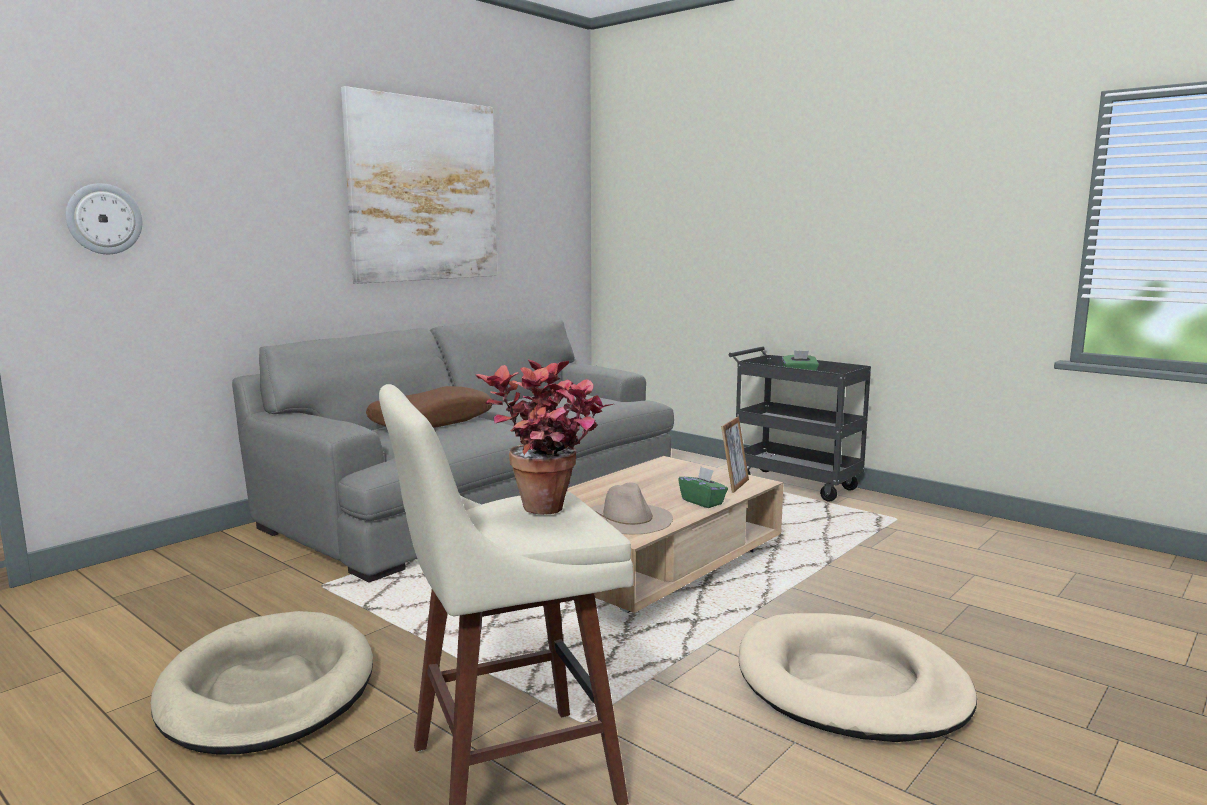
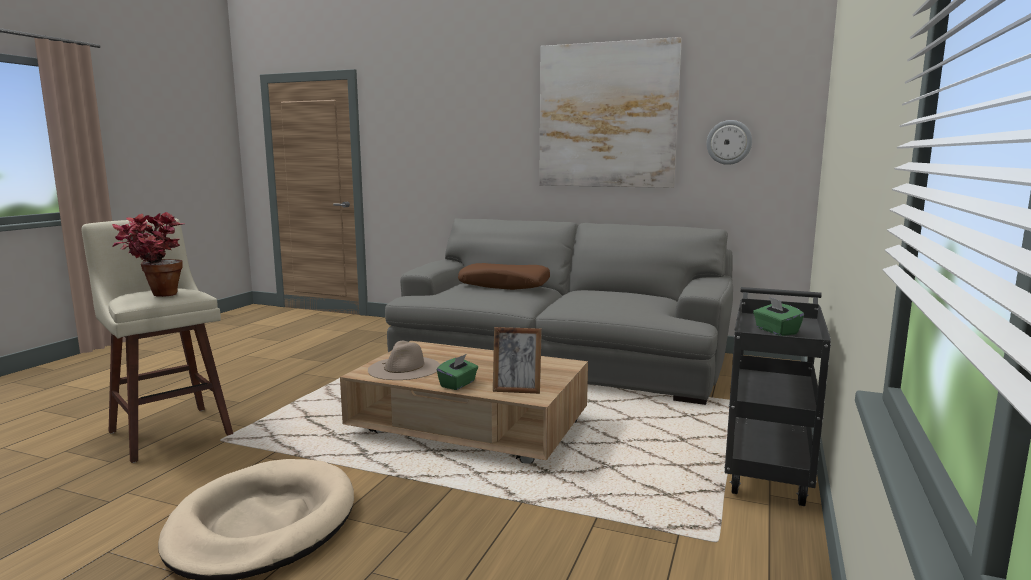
camera: 70 degrees right, 0 degrees up
wall clock [65,183,142,254] -> wall clock moved to [706,120,752,165]
beige dog bed [151,611,373,754] -> none

